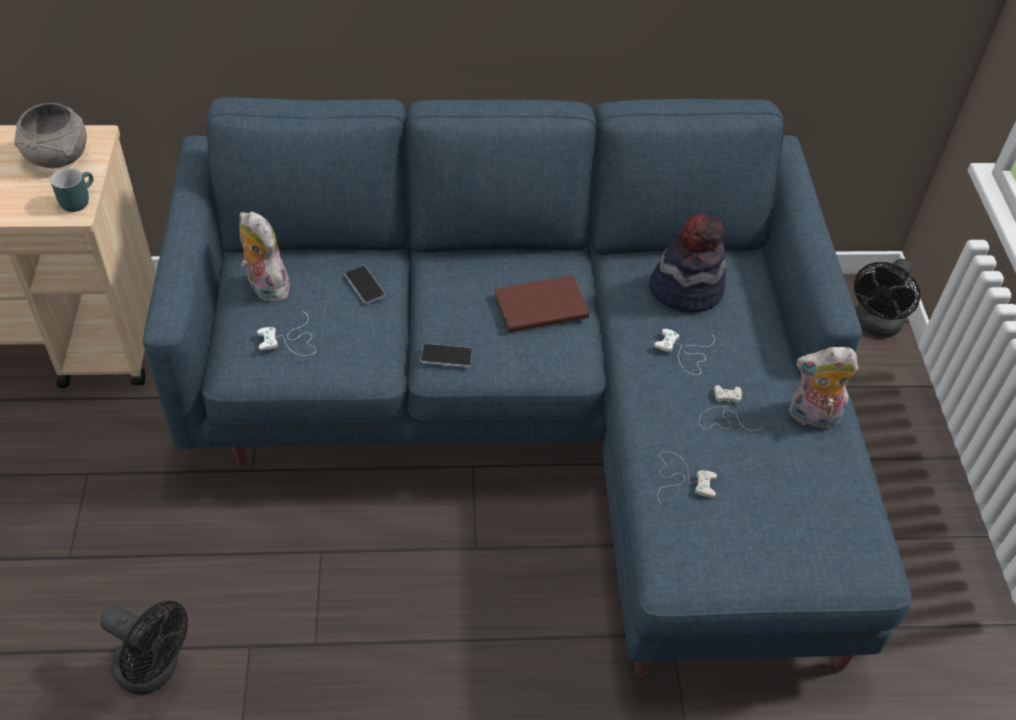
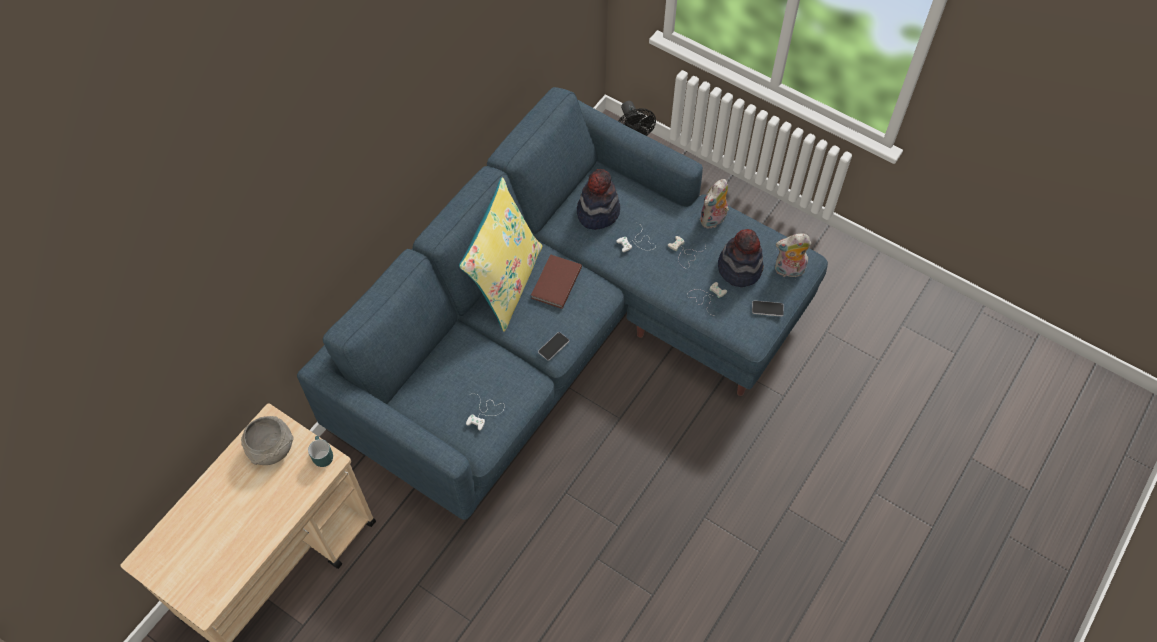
camera: 50 degrees left, 10 degrees up
black fan [100,601,188,695] -> none
plush toy [239,211,290,302] -> plush toy moved to [775,233,811,277]
phone [345,266,385,304] -> phone moved to [752,300,784,317]
none -> yellow pillow [459,177,542,332]
none -> hat [718,229,764,287]

